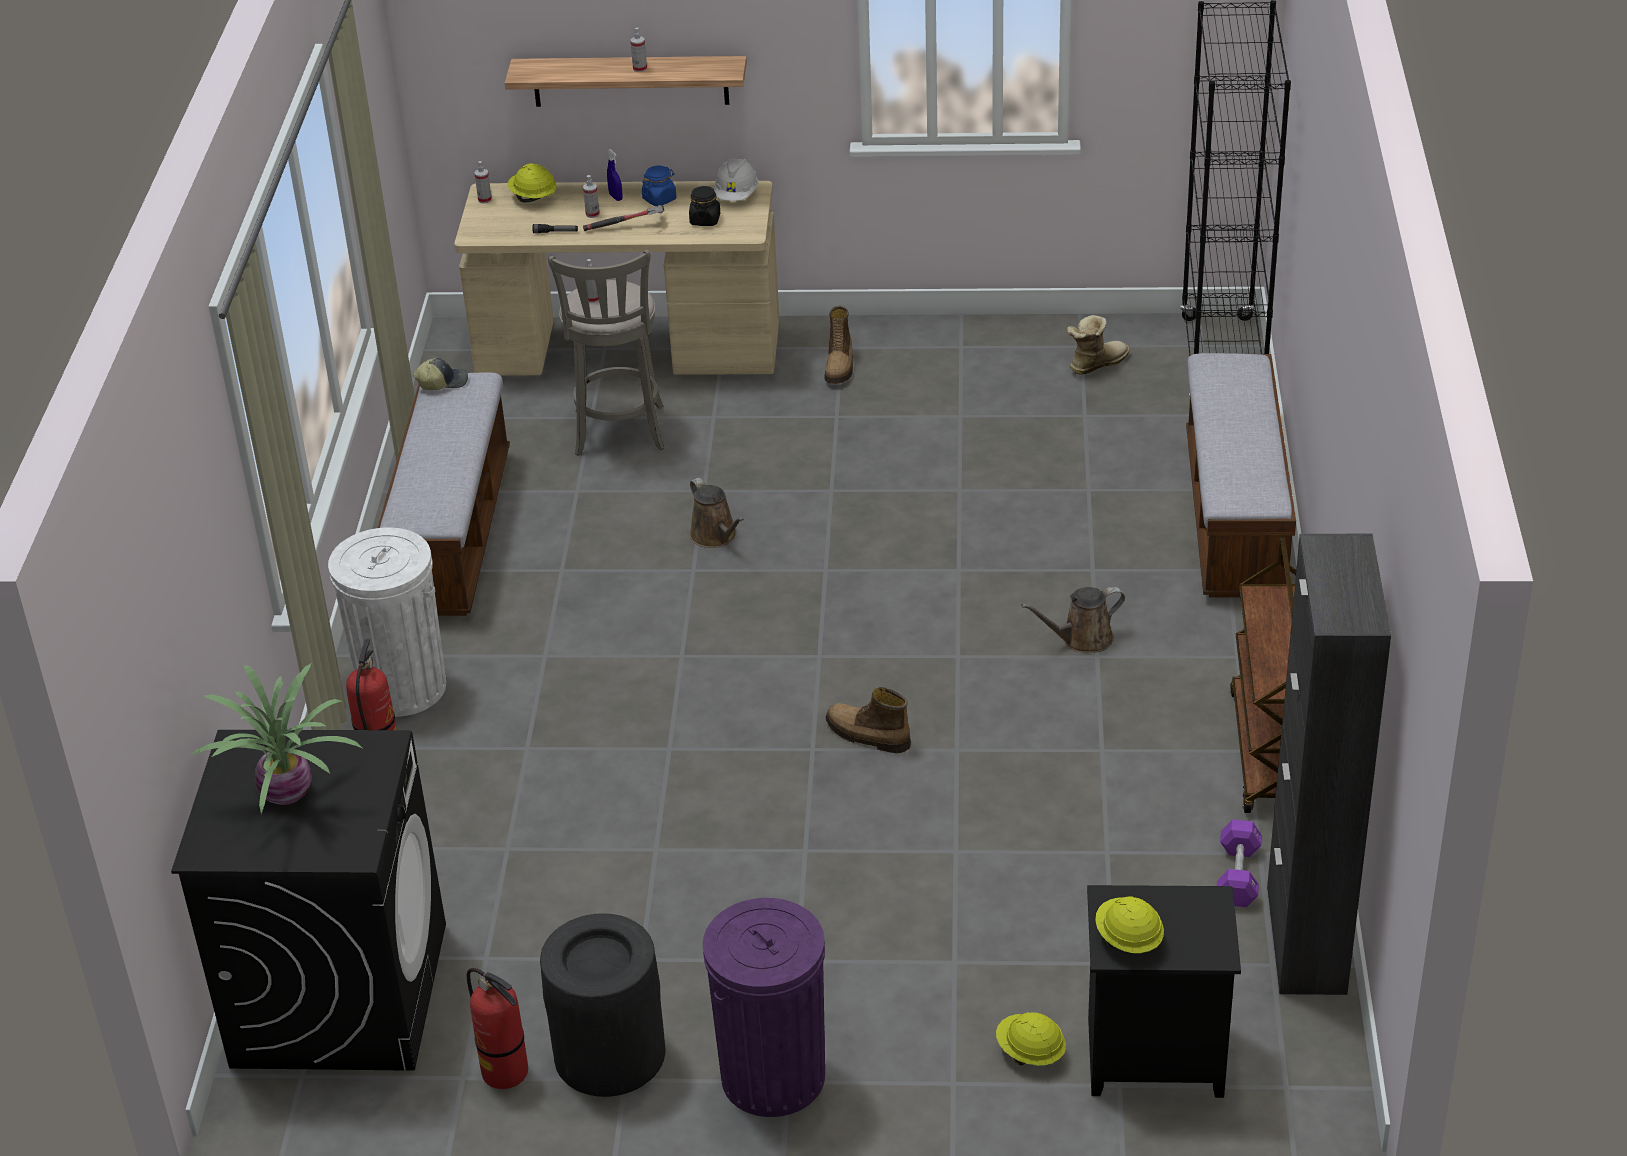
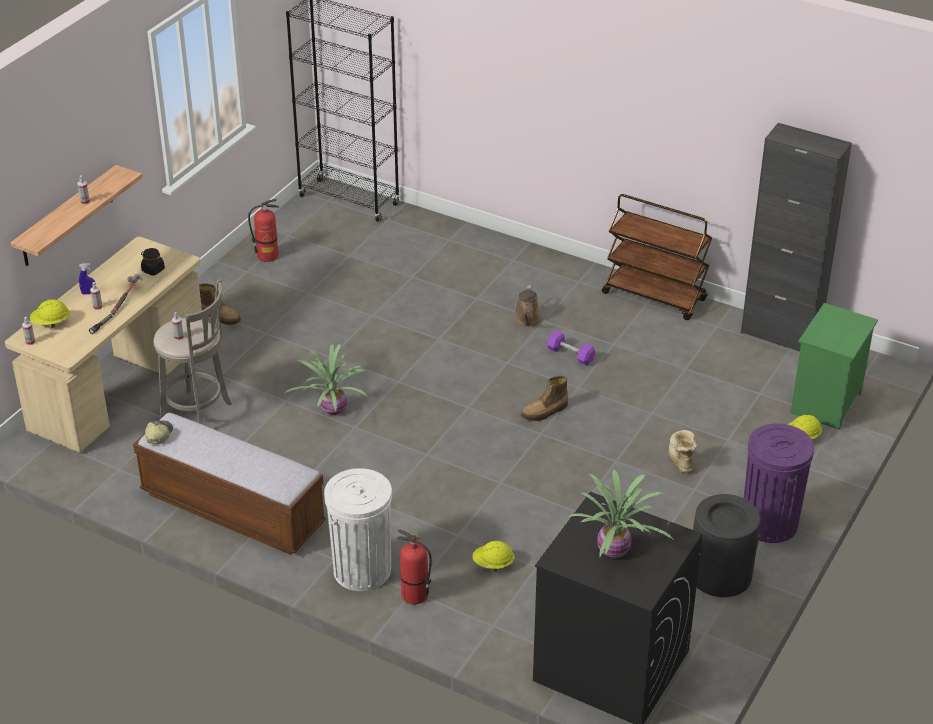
camera: 65 degrees left, 0 degrees up
fire extinguisher [467,968,528,1089] -> fire extinguisher moved to [248,199,279,262]
blue jar [642,166,676,206] -> none
brown watering can [690,478,744,548] -> potted plant [285,344,368,415]
white hard hat [714,158,759,201] -> none
boot [1066,315,1129,375] -> boot moved to [668,430,697,473]
black nightstand [1087,885,1241,1098] -> green nightstand [791,303,878,430]
yellow hard hat [1095,896,1164,953] -> yellow hard hat moved to [472,541,515,572]
bench [1186,353,1296,598] -> none
purple dumbbell [1217,820,1262,907] -> purple dumbbell moved to [547,330,596,366]

